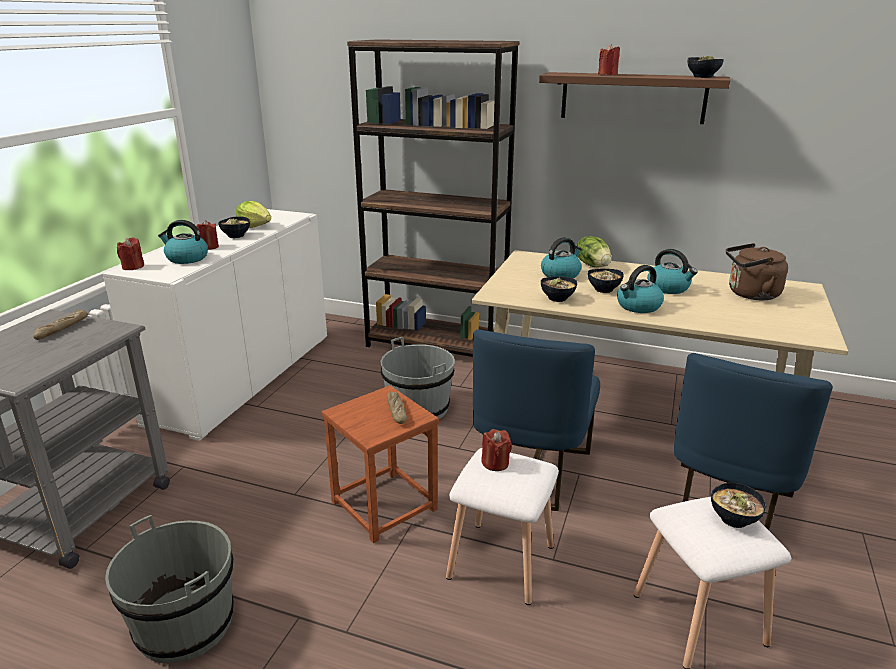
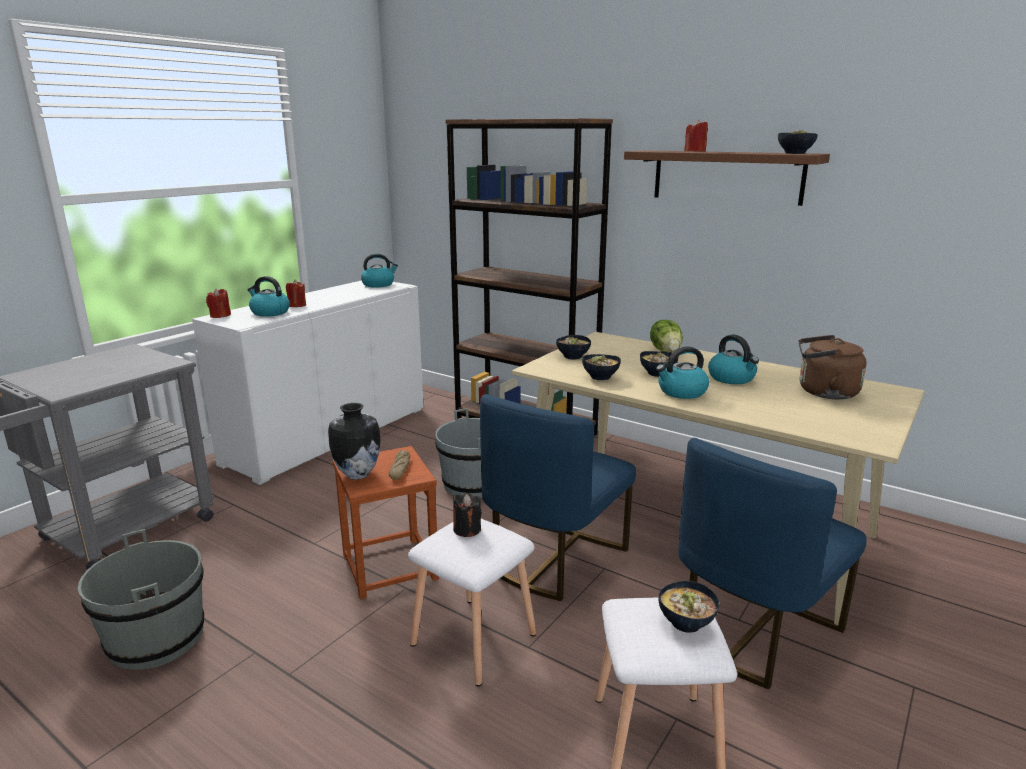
camera: 15 degrees right, 5 degrees down
bread [33,310,88,340] -> none
bowl [218,216,250,238] -> bowl moved to [556,335,591,359]
lettuce [236,201,271,228] -> none
red candle [481,429,512,471] -> black candle [453,493,482,537]
kettle [541,237,582,278] -> kettle moved to [361,254,398,288]
none -> vase [328,403,381,480]

